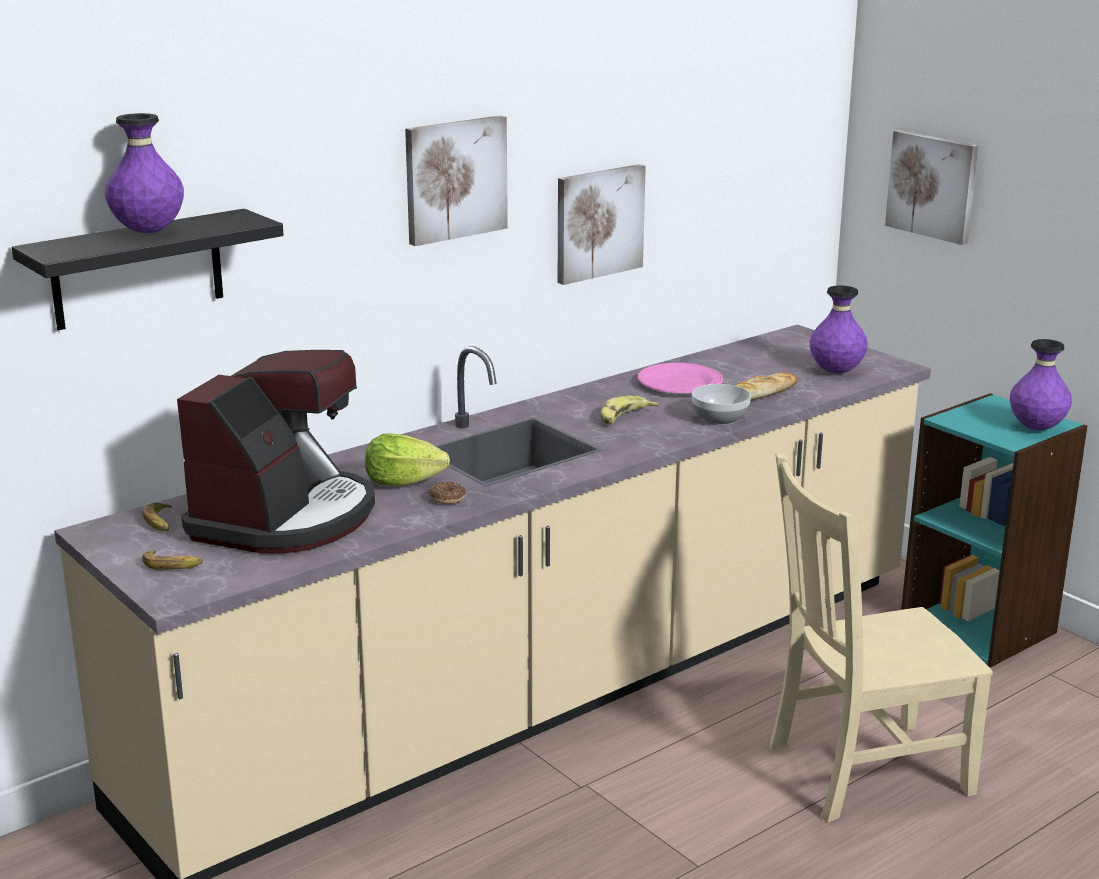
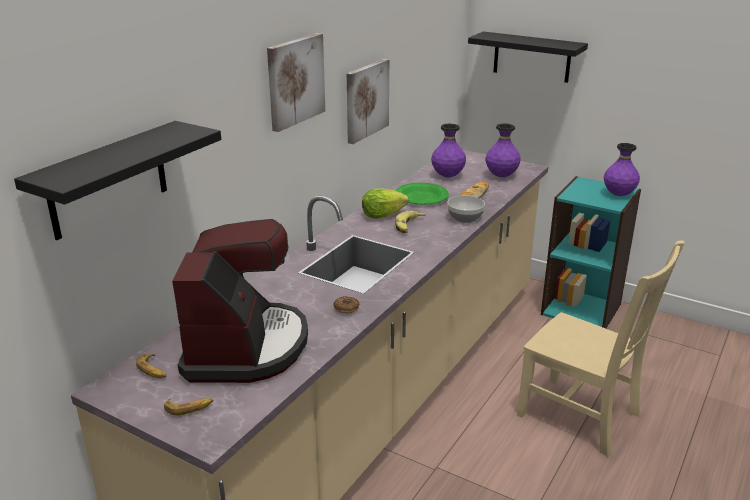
camera: 20 degrees left, 5 degrees up
purple vase [105,113,184,233] -> purple vase moved to [431,124,466,177]
lettuce [365,433,450,486] -> lettuce moved to [362,188,408,219]
pink plate [638,363,723,393] -> green plate [395,183,449,205]
beige chair [770,453,993,823] -> beige chair turned 105 degrees counterclockwise [517,240,685,457]
picture [885,130,979,245] -> black shelf [468,31,588,83]

